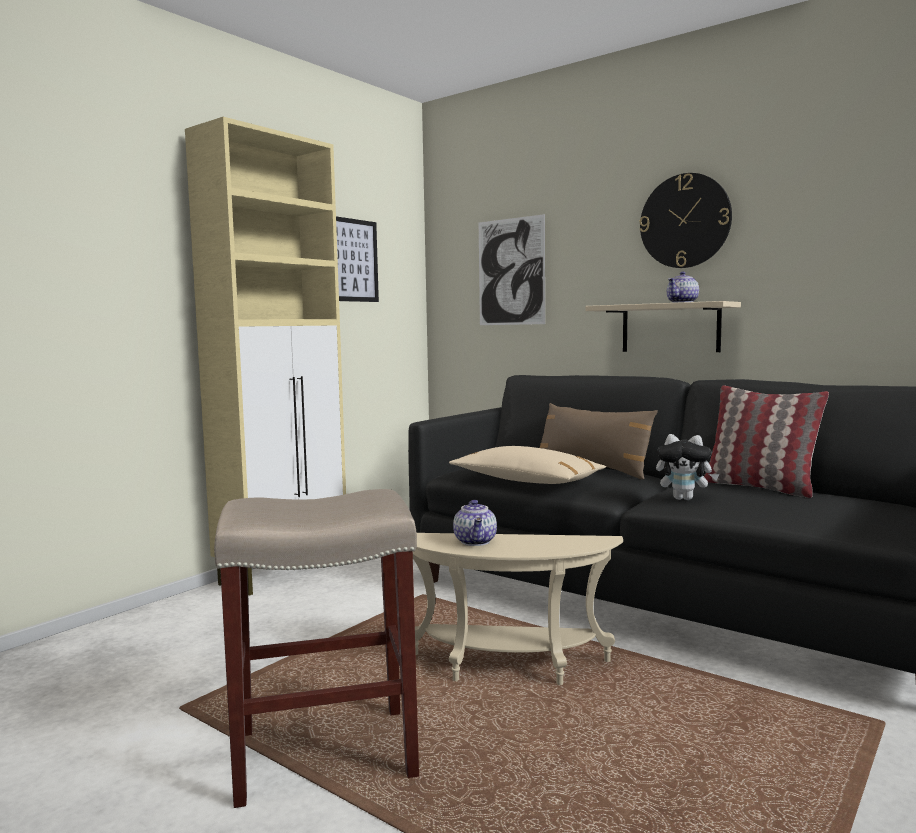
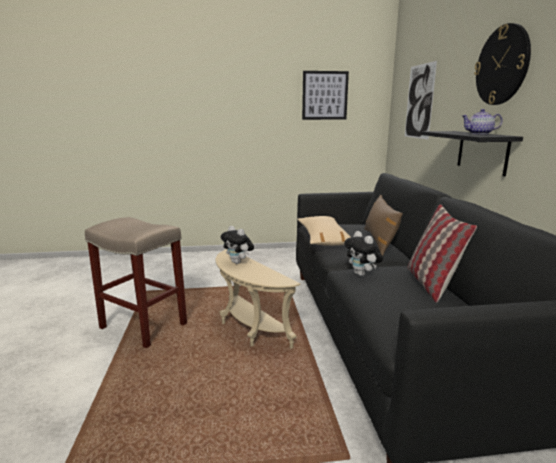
camera: 45 degrees right, 10 degrees up
beige cabinet [185,117,346,596] -> none
teapot [453,500,497,546] -> plush toy [221,226,254,264]
beige shelf [585,301,741,352] -> black shelf [422,131,523,176]

